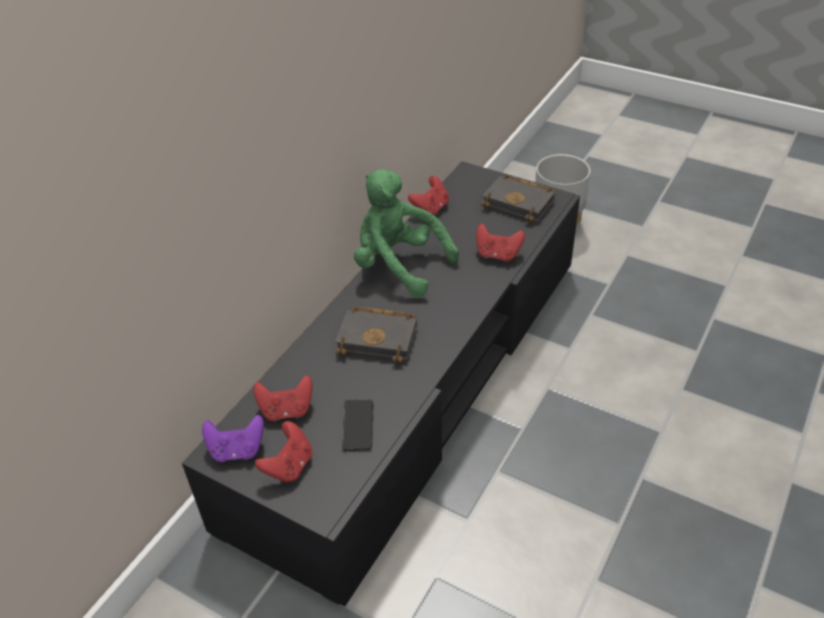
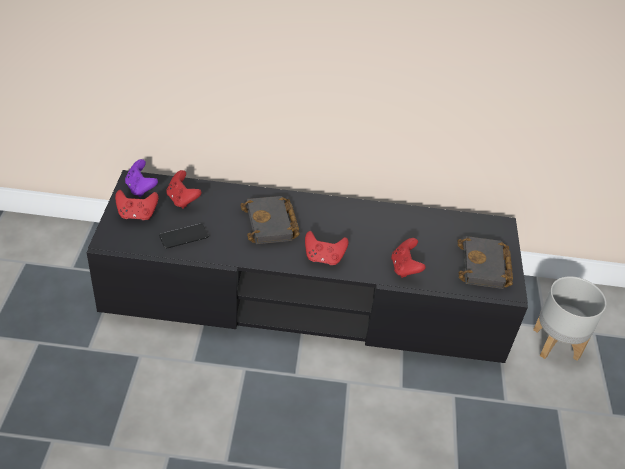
camera: 60 degrees right, 0 degrees up
green plush toy [354,169,459,297] -> none
red game controller [408,176,449,215] -> red game controller moved to [305,231,349,265]

